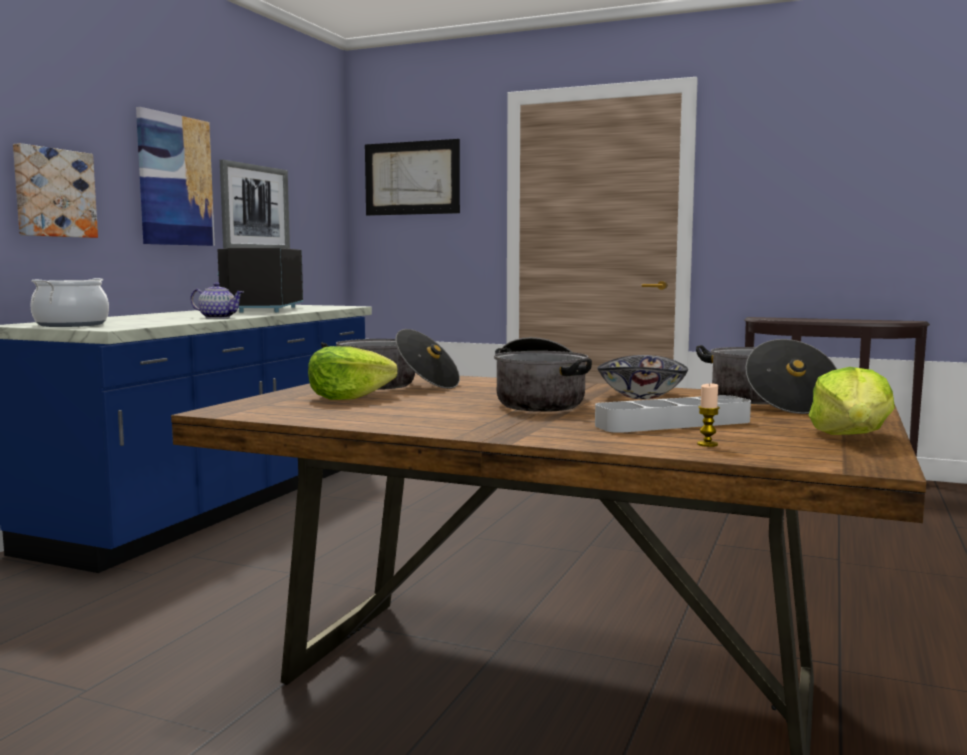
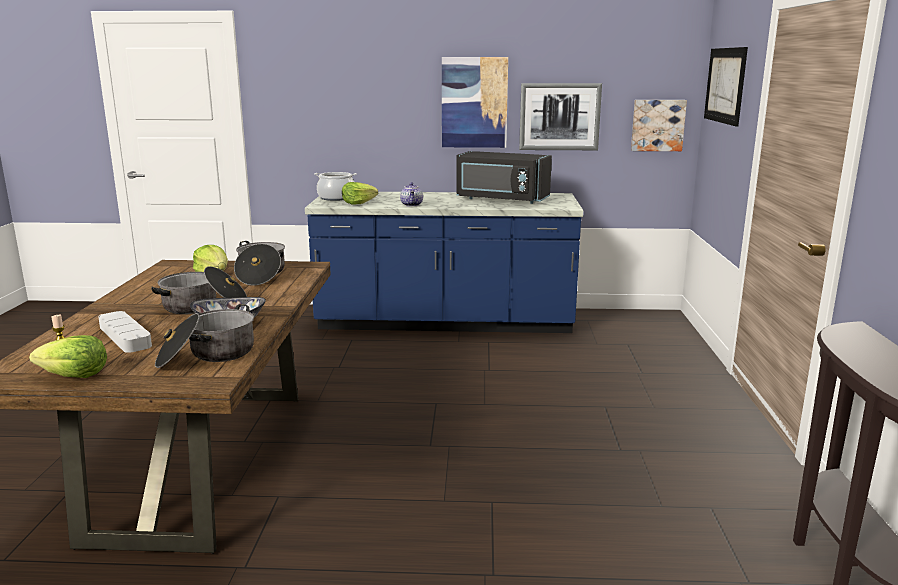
camera: 70 degrees right, 10 degrees up
picture [13,143,98,238] -> picture moved to [631,100,687,151]
black microwave [217,248,303,312] -> black microwave turned 135 degrees counterclockwise [456,151,552,204]
none -> lettuce [342,182,378,204]

